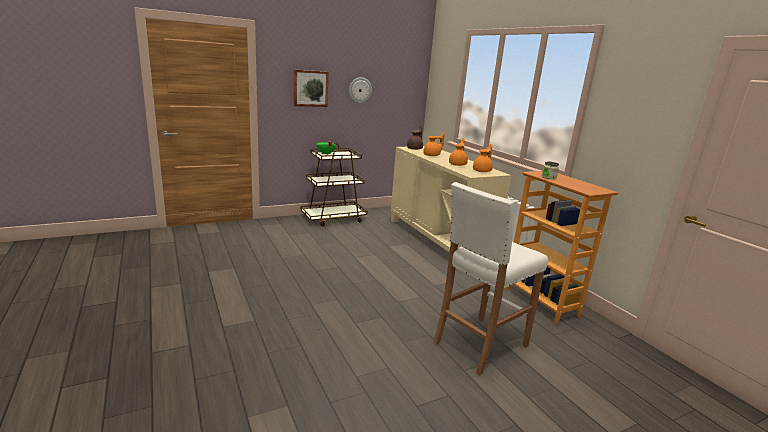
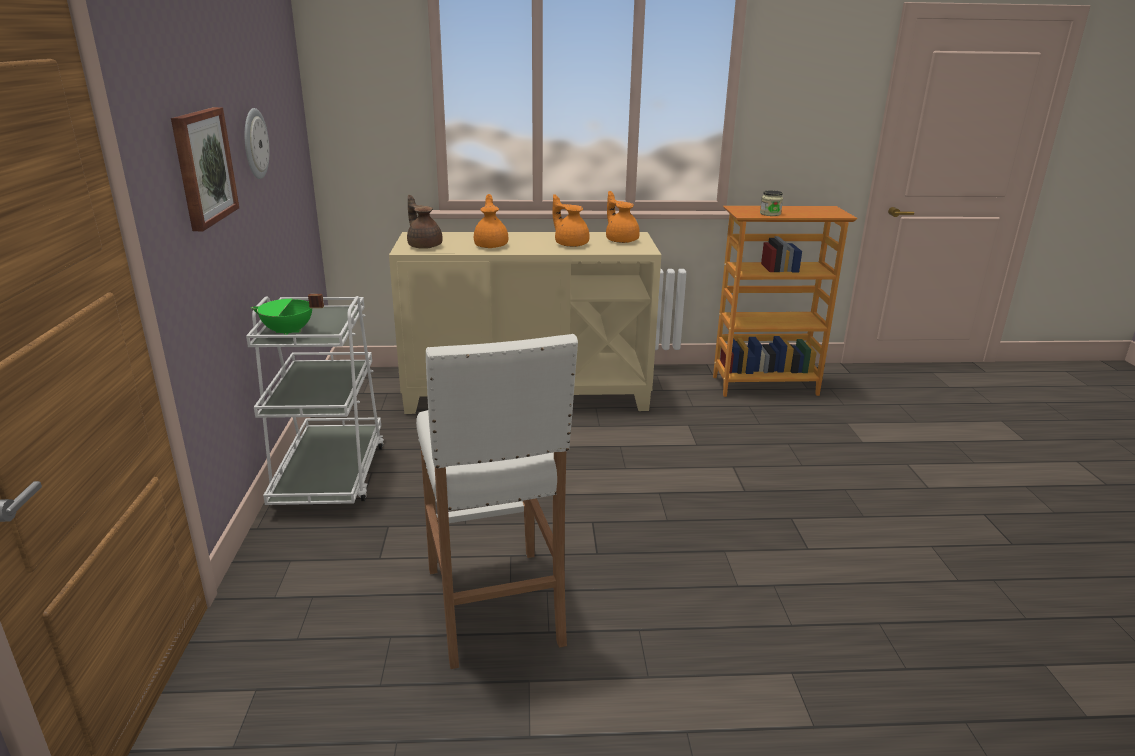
camera: 65 degrees left, 5 degrees up
brown cart [300,143,368,226] -> white cart [246,296,384,505]
white stool [433,182,548,375] -> white stool moved to [416,334,578,669]

